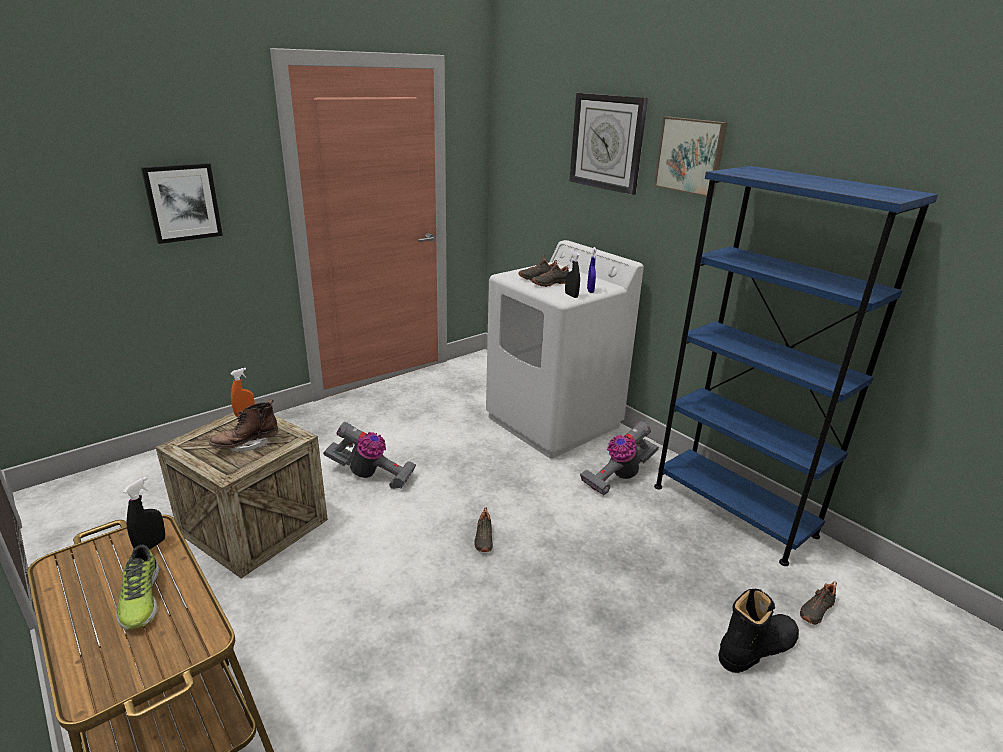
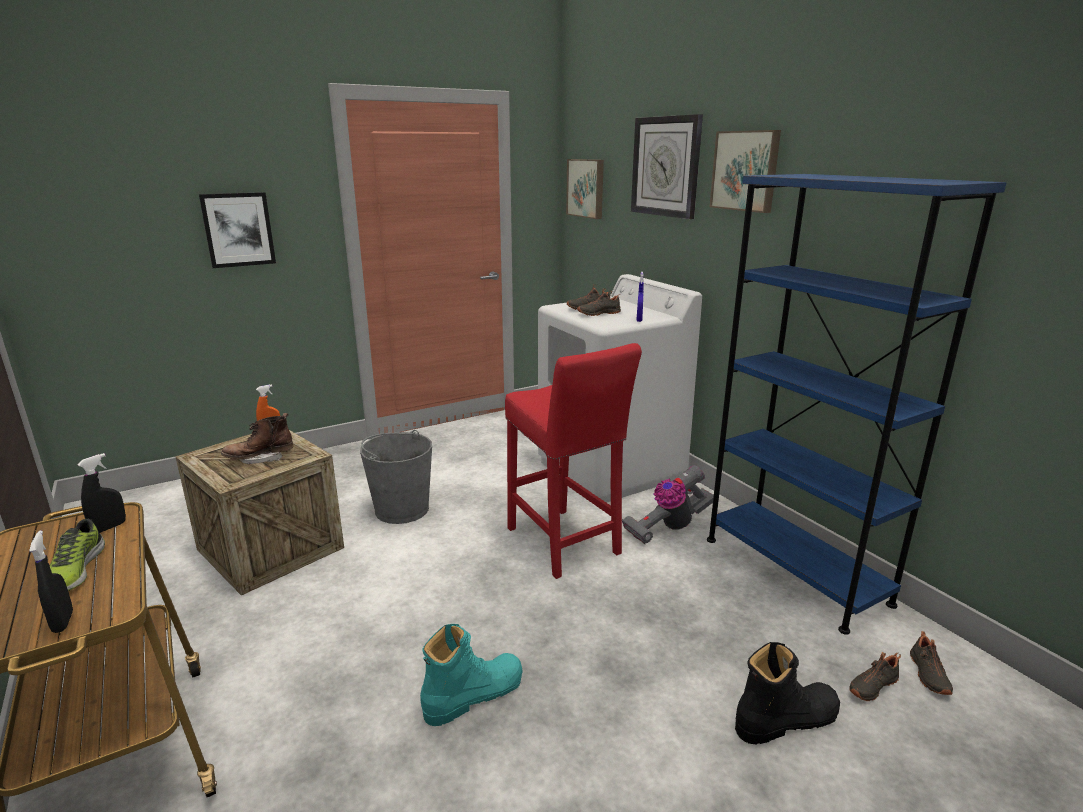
camera: 10 degrees right, 5 degrees down
vacuum cleaner [323,422,416,489] -> grey bucket [360,430,432,524]
black shoe [474,507,493,552] -> black shoe moved to [910,631,953,695]
black spray bottle [565,250,580,298] -> black spray bottle moved to [29,530,73,633]
none -> turquoise boot [420,624,523,726]
none -> red stool [505,343,642,579]
none -> picture [566,159,604,219]

